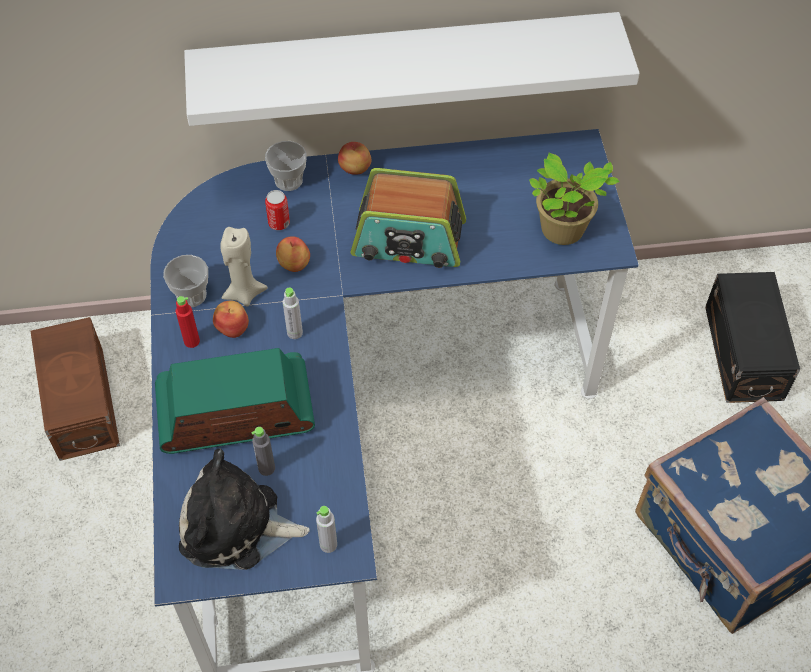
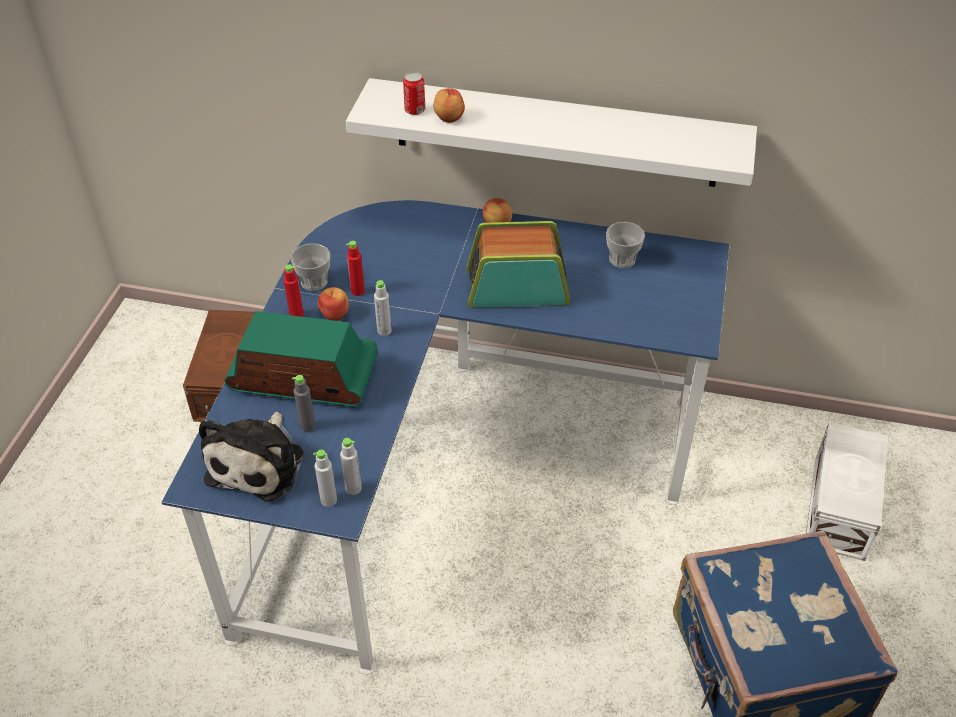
camera: 20 degrees right, 10 degrees down
plush toy [179,448,310,570] -> plush toy turned 105 degrees counterclockwise [199,412,304,501]
beige candle [220,227,268,307] -> red bottle [346,241,365,296]
cup [265,141,307,191] -> cup moved to [606,222,645,268]
can [265,190,290,230] -> can moved to [403,72,425,115]
apple [276,236,310,272] -> apple moved to [434,88,465,123]
radio [350,168,466,268] -> radio turned 150 degrees clockwise [466,221,570,307]
potted plant [529,153,620,245] -> none
black storage box [705,272,800,403] -> white storage box [806,422,888,561]
none -> grey bottle [340,438,362,495]

